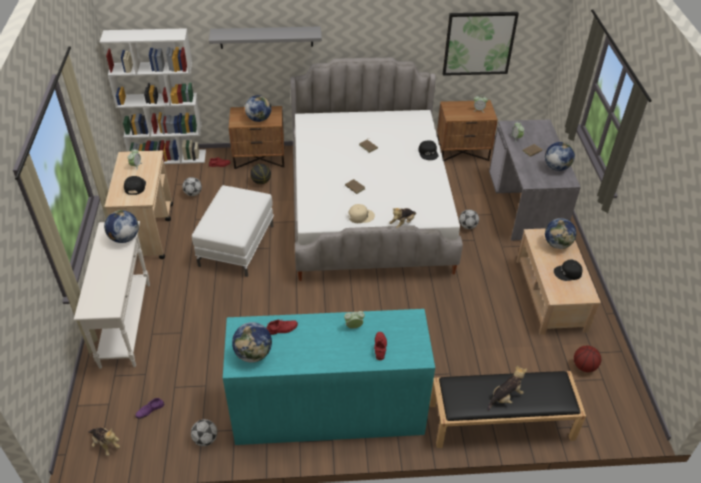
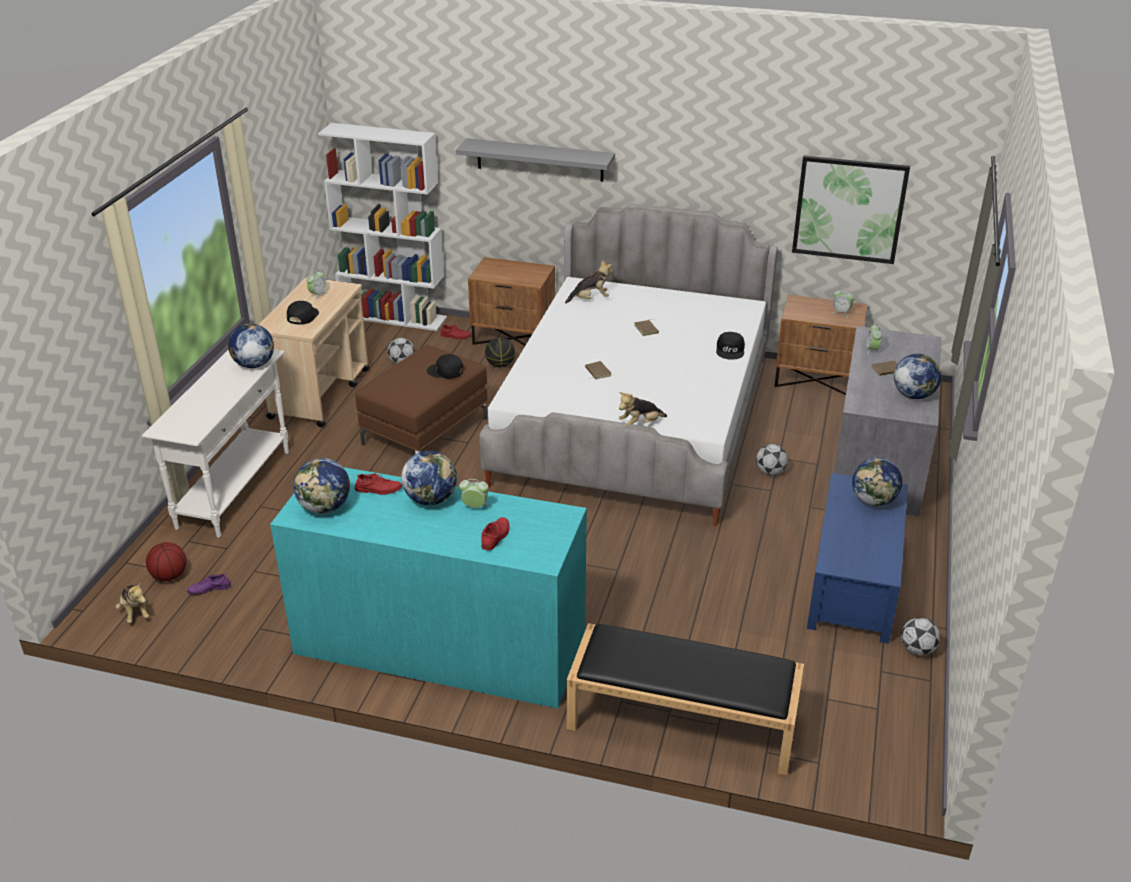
camera: 20 degrees right, 10 degrees down
football [191,419,217,446] -> football moved to [901,617,940,656]
white ottoman [192,185,274,277] -> brown ottoman [355,345,489,454]
globe [245,95,271,122] -> globe moved to [401,451,457,505]
beige cap [348,204,375,223] -> none
plush toy [487,365,527,411] -> plush toy moved to [565,260,612,304]
beige coffee table [516,228,601,335] -> blue coffee table [807,473,908,644]
black cap [554,260,582,281] -> black cap moved to [427,354,463,379]
basketball [574,345,601,372] -> basketball moved to [146,542,186,581]

